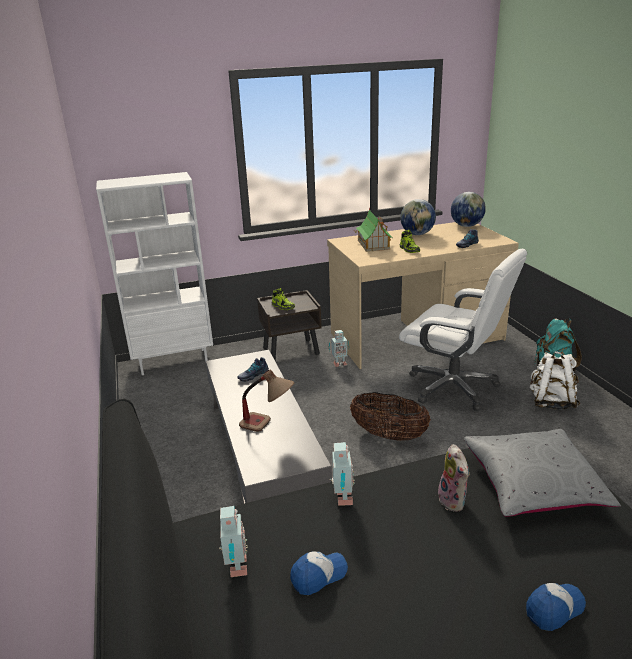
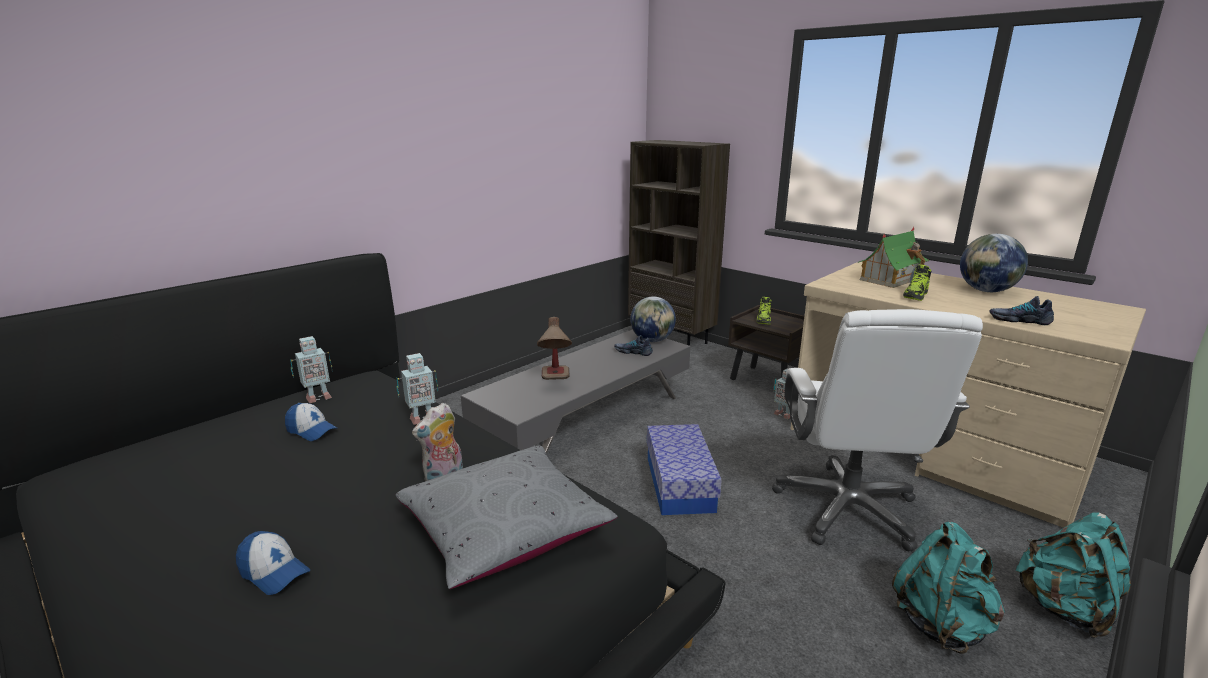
camera: 60 degrees right, 5 degrees down
white bookcase [96,172,213,375] -> brown bookcase [628,140,730,346]
basket [350,392,431,441] -> storage box [647,424,722,515]
globe [451,192,486,227] -> globe moved to [630,296,676,342]
white backpack [530,351,580,410] -> turquoise backpack [892,521,1005,654]

